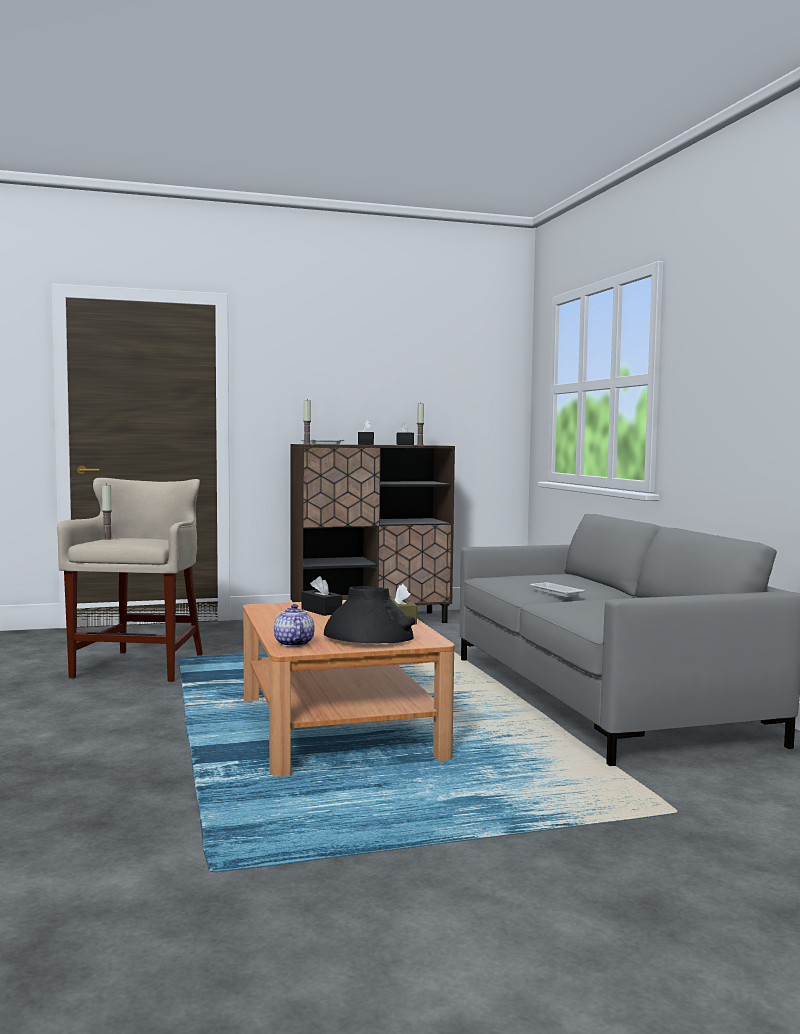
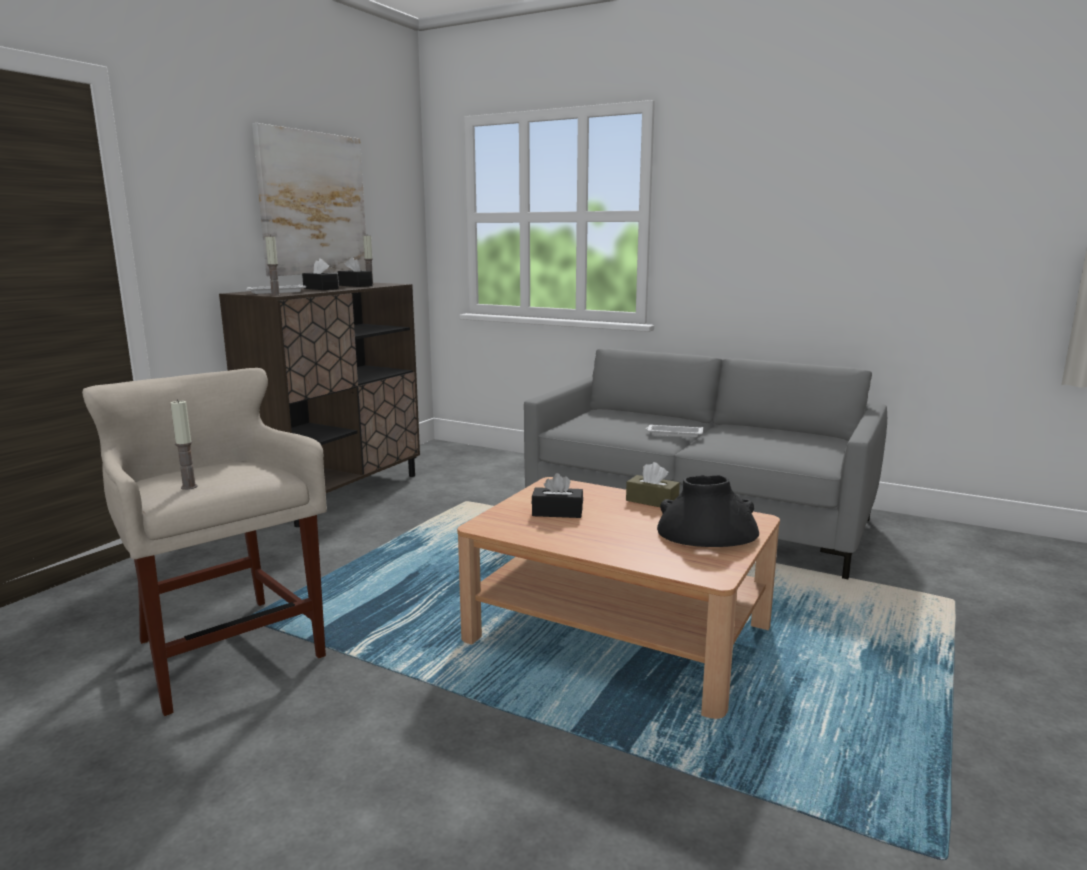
camera: 45 degrees left, 10 degrees up
teapot [274,604,315,647] -> none
none -> picture [252,123,366,276]

